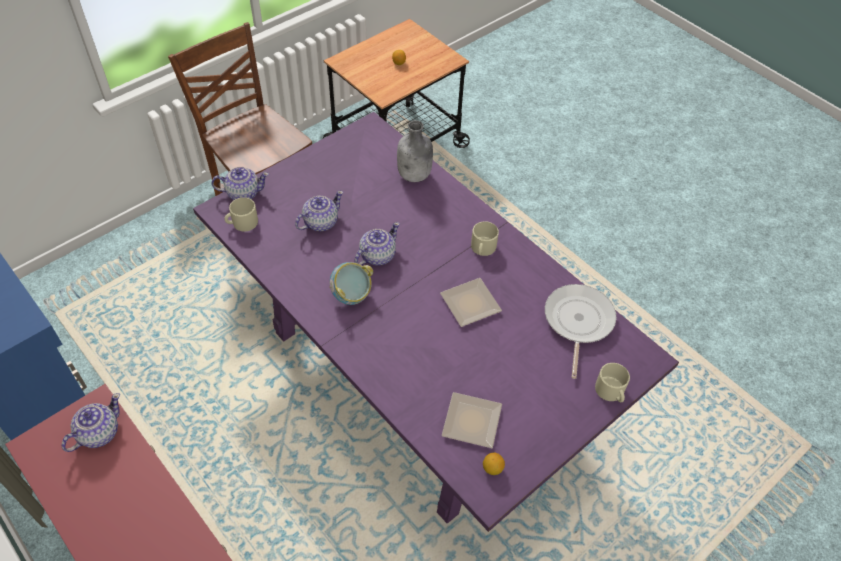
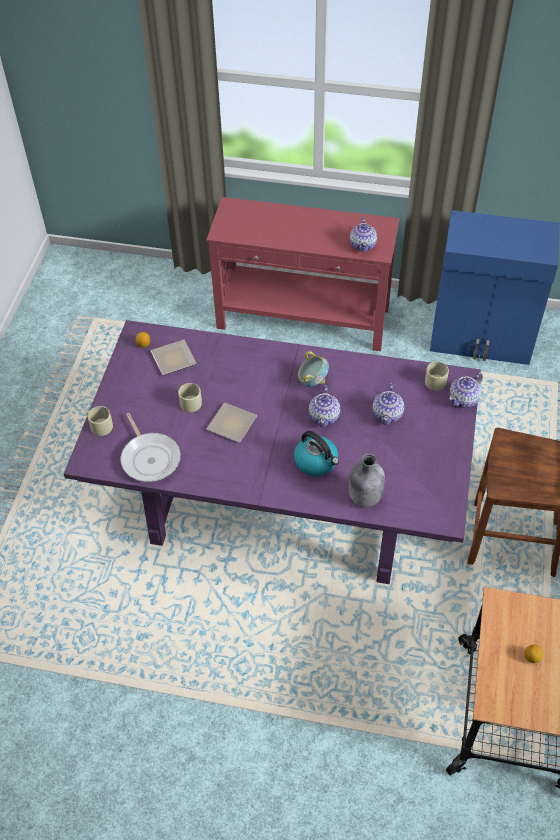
camera: 145 degrees right, 0 degrees up
beige mug [471,221,499,256] -> beige mug moved to [178,383,202,412]
none -> kettle [294,431,339,476]

